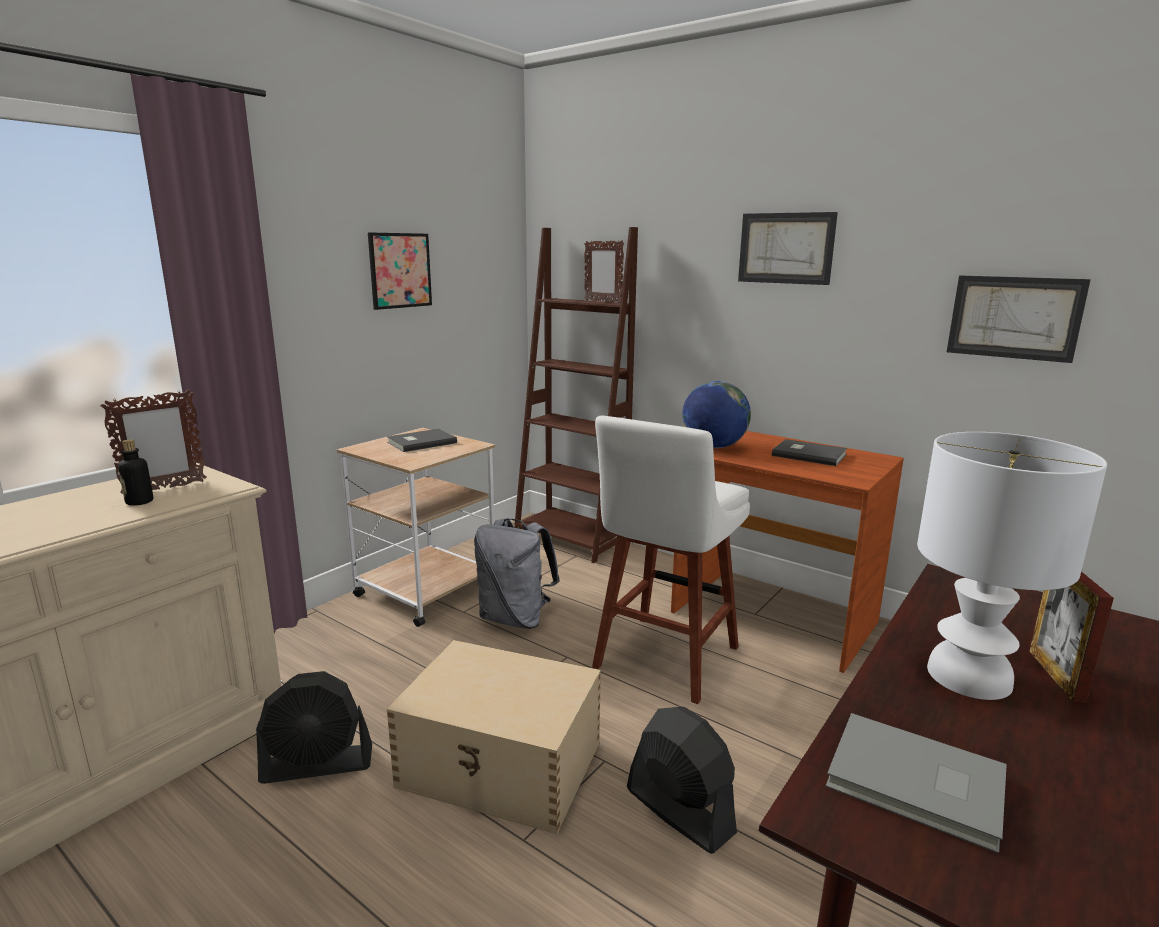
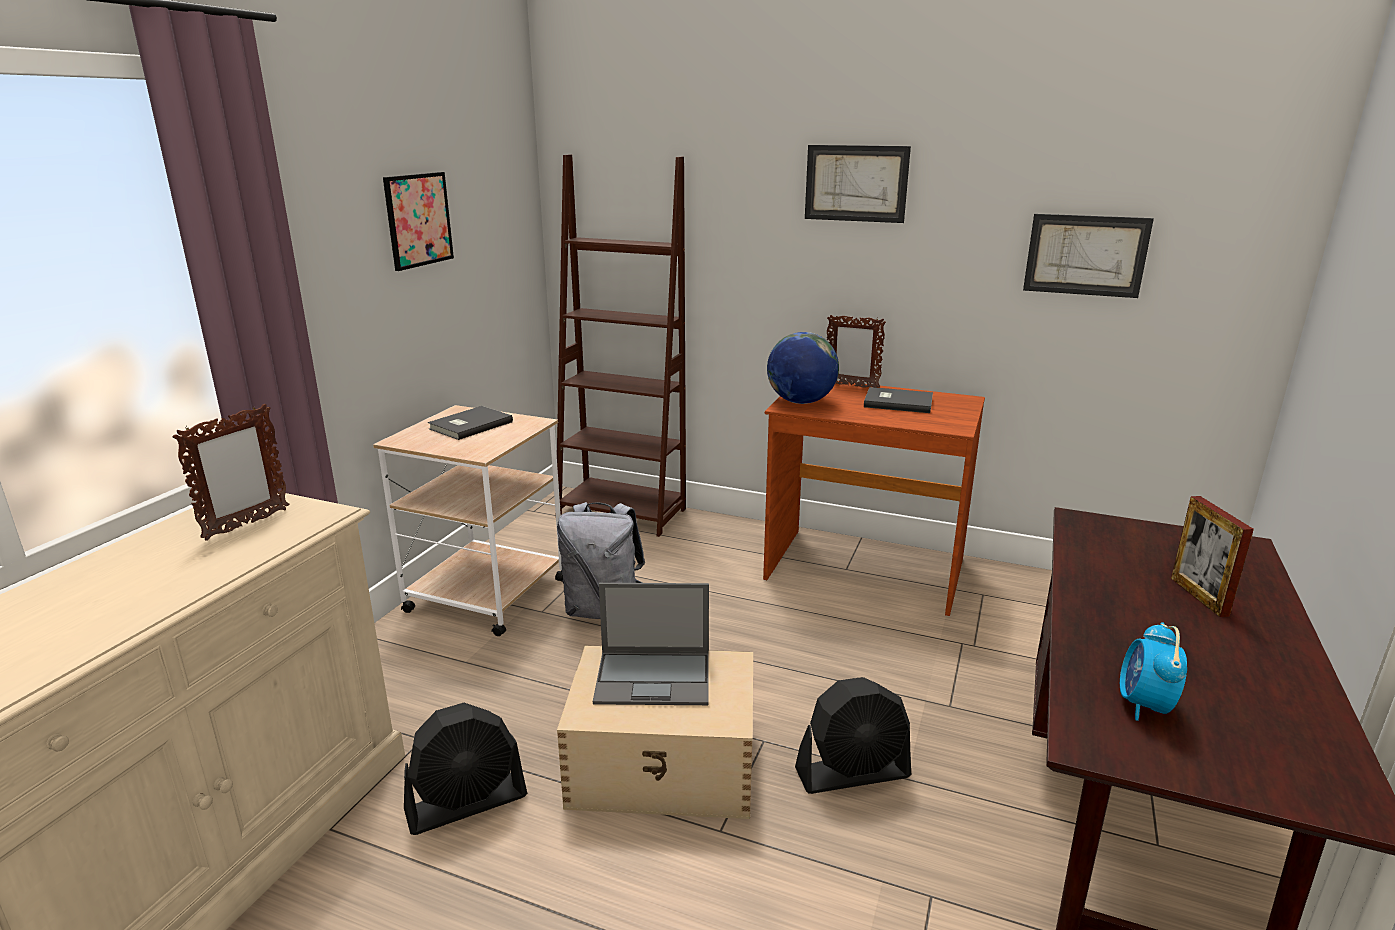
camera: 15 degrees left, 5 degrees up
bottle [118,439,153,506] -> none
picture frame [584,240,624,303] -> picture frame moved to [827,315,886,388]
white stool [592,416,750,704] -> none
black fan [627,707,737,854] -> black fan turned 135 degrees clockwise [795,677,911,794]
grey book [826,713,1007,854] -> alarm clock [1120,622,1187,721]
white table lamp [917,432,1107,700] -> none
none -> laptop [593,583,709,705]

